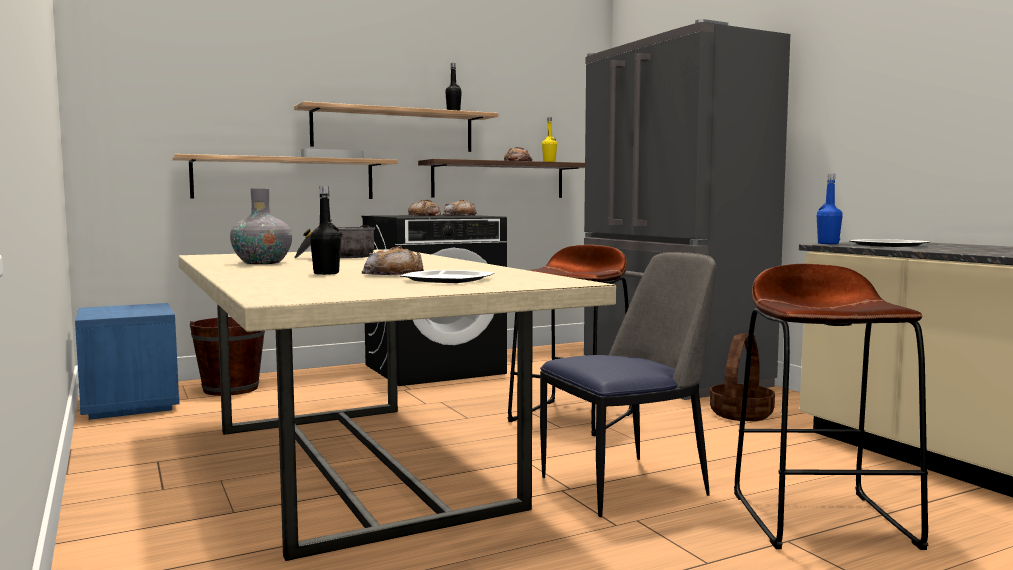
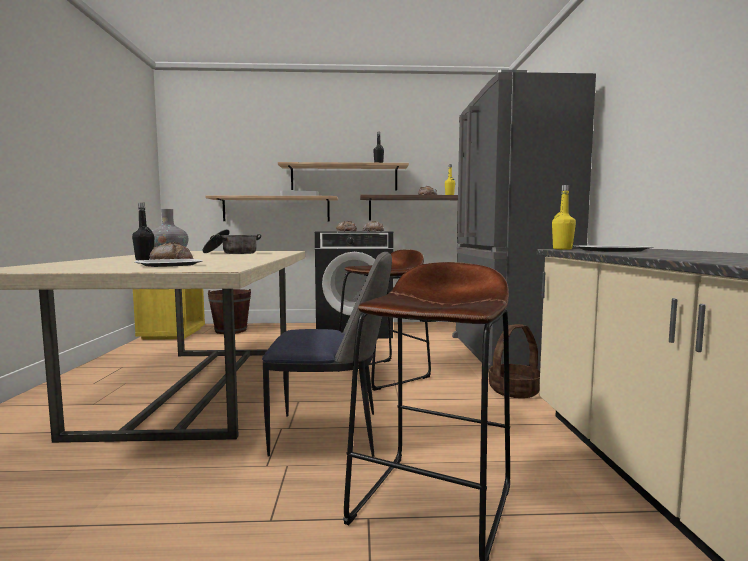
camera: 25 degrees right, 0 degrees up
blue nightstand [75,303,180,420] -> yellow nightstand [133,289,205,340]
blue bottle [817,174,843,244] -> yellow bottle [552,185,576,249]

